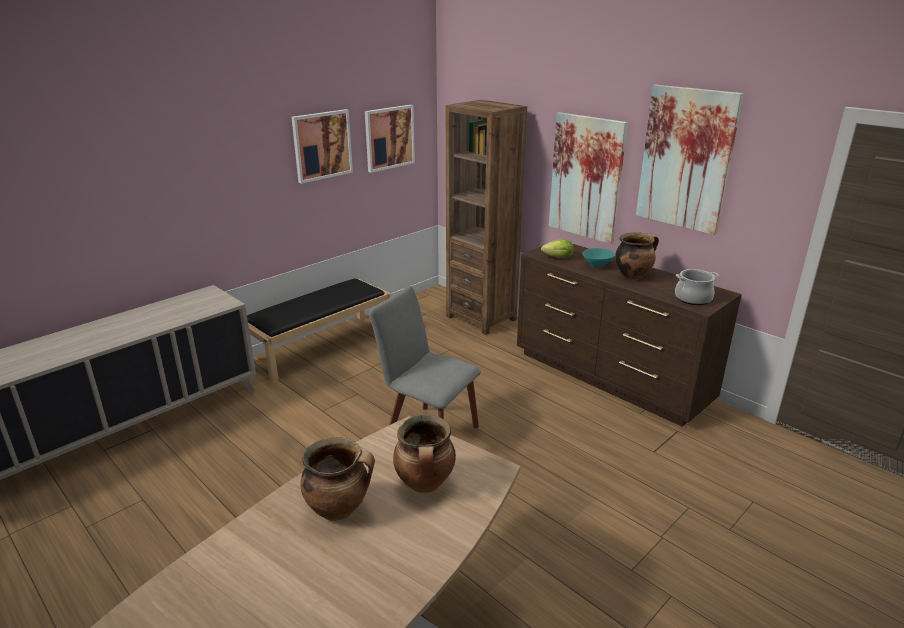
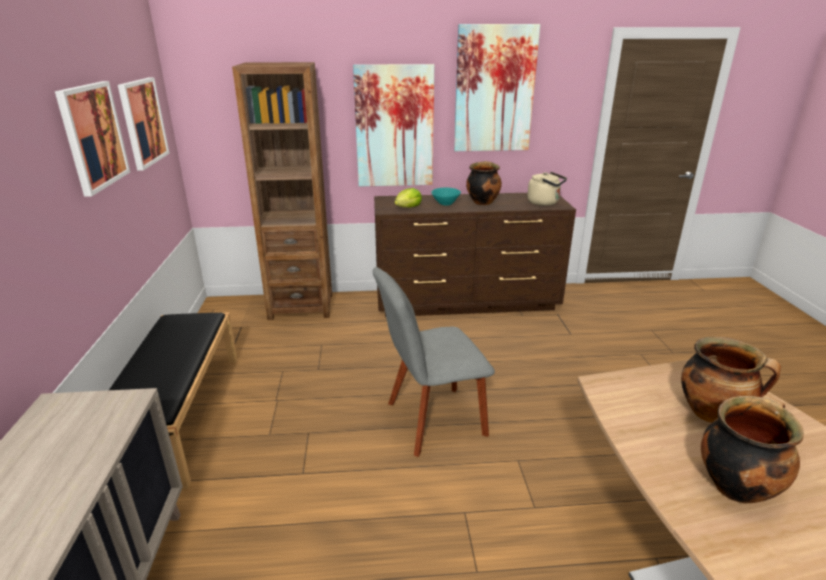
camera: 50 degrees left, 0 degrees up
cooking pot [675,269,719,305] -> beige kettle [527,172,567,206]

